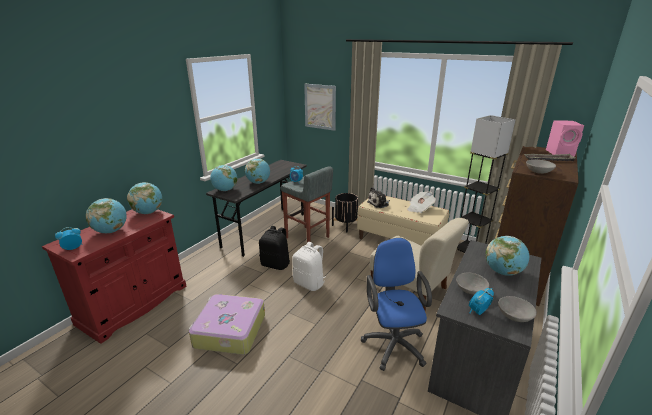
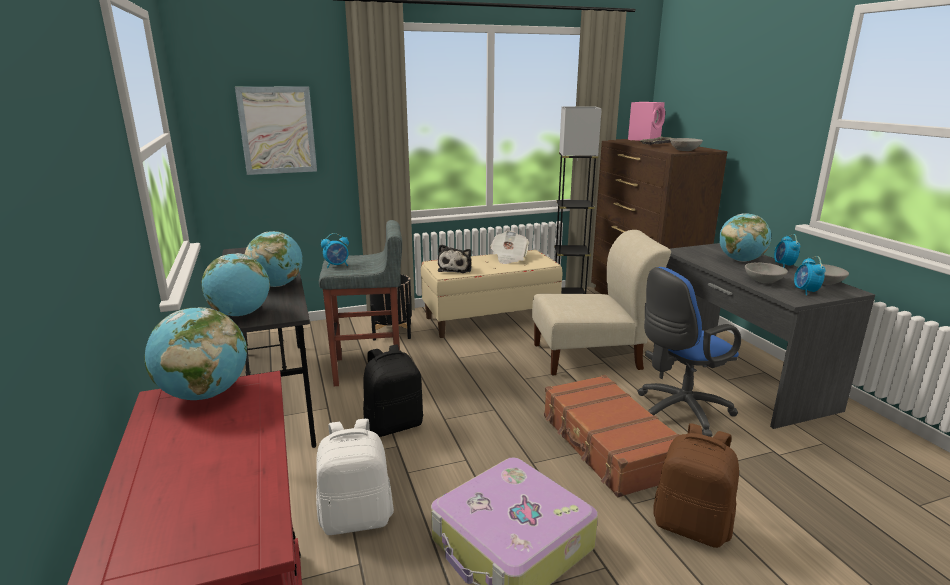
camera: 50 degrees left, 5 degrees down
alarm clock [55,227,82,250] -> alarm clock moved to [774,234,800,268]
globe [86,198,127,233] -> none
white backpack [292,242,325,291] -> white backpack moved to [316,419,394,535]
blue office chair [361,238,432,371] -> blue office chair turned 60 degrees counterclockwise [637,267,741,437]
none -> brown suitcase [544,375,680,498]
none -> brown backpack [653,423,739,548]

